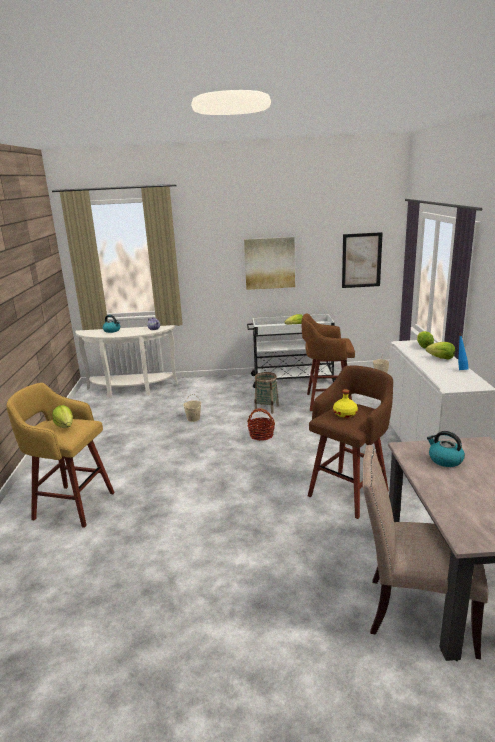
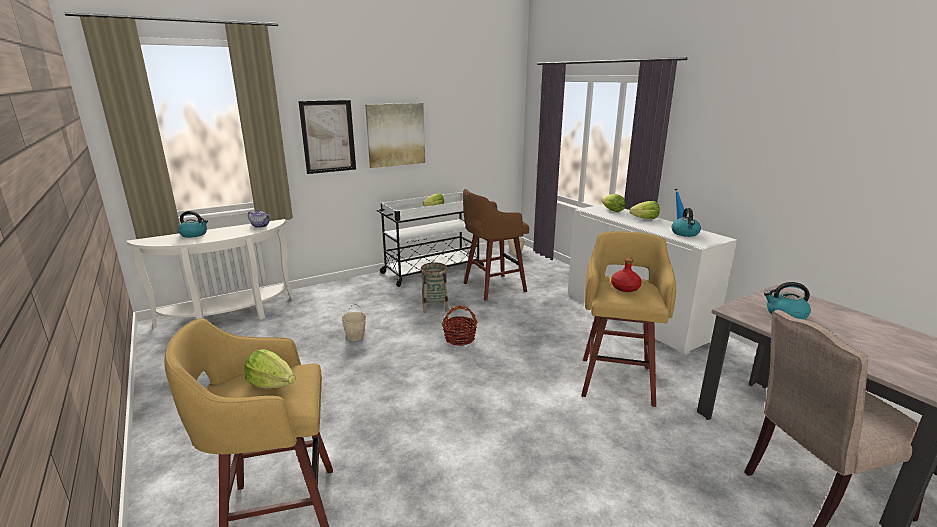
camera: 30 degrees left, 0 degrees up
brown stool [308,366,393,519] -> yellow stool [582,231,676,407]
yellow bottle [333,389,358,418] -> red bottle [611,258,642,292]
picture [342,232,383,288] -> picture moved to [298,100,356,174]
none -> kettle [671,208,701,237]

